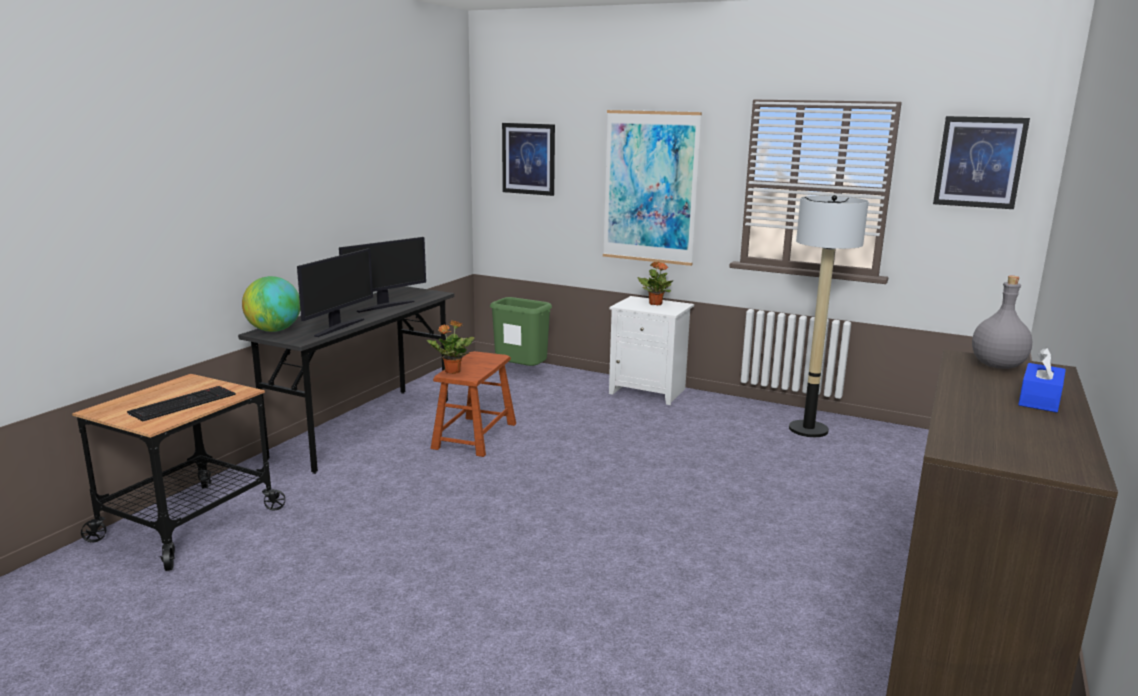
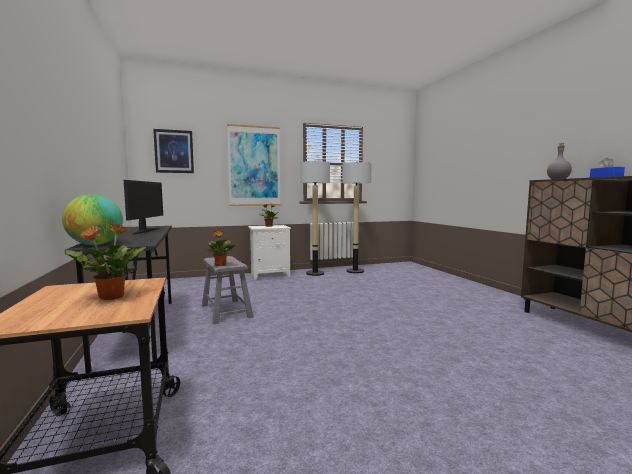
camera: 45 degrees left, 10 degrees down
keyboard [127,386,236,421] -> potted plant [65,223,146,300]
monitor [297,248,373,337] -> none
brown stool [431,351,516,457] -> grey stool [202,256,254,324]
green trash can [490,297,552,366] -> none
picture [933,116,1030,209] -> none
none -> floor lamp [300,161,330,276]

